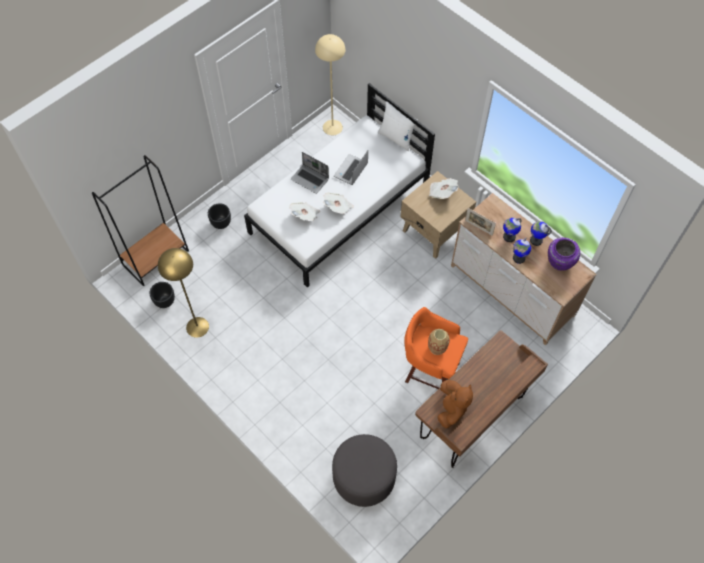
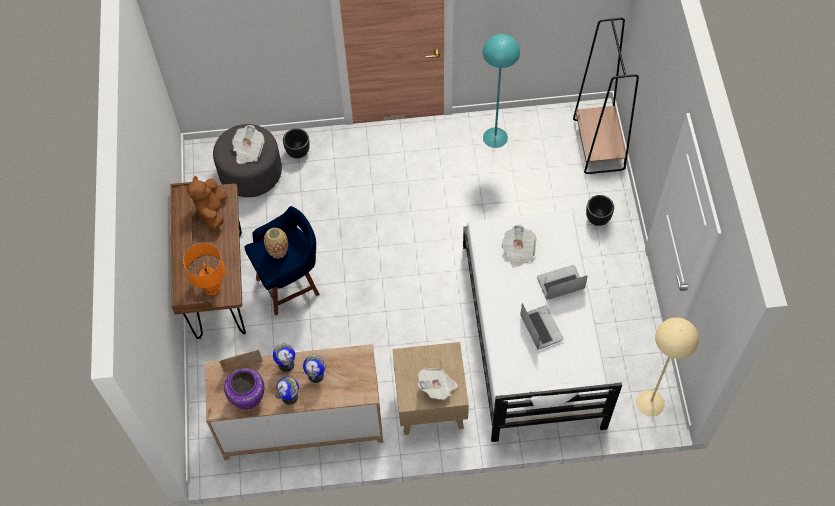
camera: 130 degrees right, 0 degrees up
black planter [149,282,175,308] -> black planter moved to [283,128,310,158]
yellow floor lamp [158,248,209,338] -> turquoise floor lamp [483,34,520,148]
newspaper [323,192,354,214] -> newspaper moved to [232,125,265,164]
orange stool [404,307,468,389] -> blue stool [244,206,320,316]
brown plush toy [437,379,473,428] -> brown plush toy turned 45 degrees clockwise [187,176,227,229]
picture frame [465,208,496,236] -> picture frame moved to [219,349,263,372]
none -> orange table lamp [183,243,225,296]

